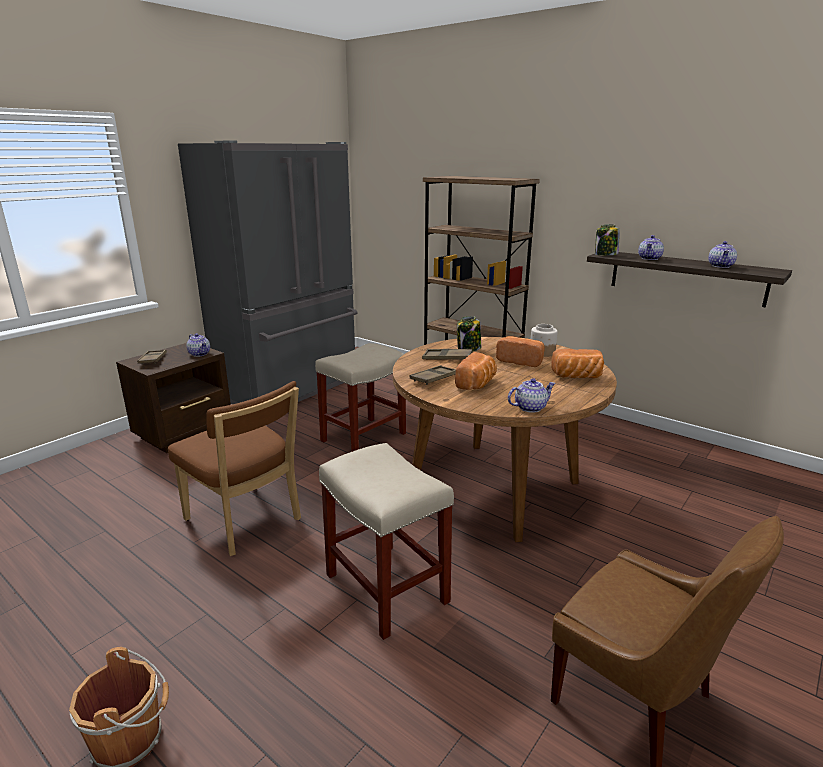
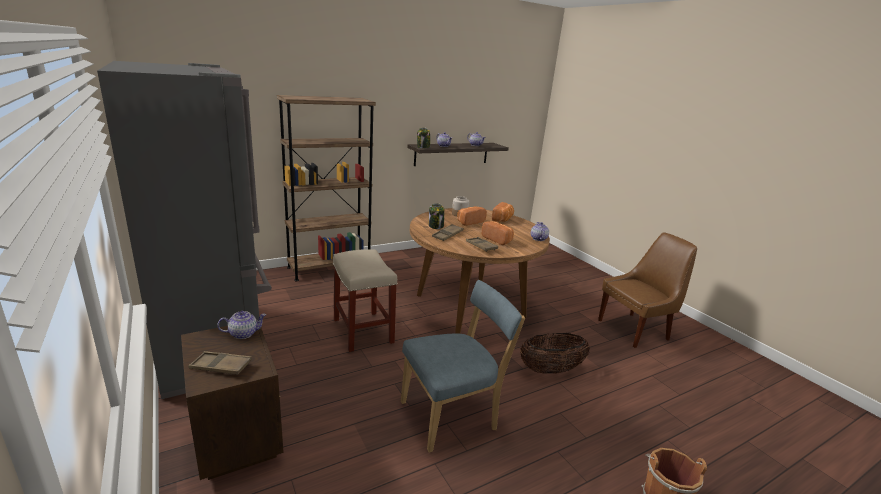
camera: 70 degrees left, 0 degrees up
brown chair [168,381,301,556] -> blue chair [401,280,525,453]
beige stool [319,443,454,640] -> basket [520,333,590,374]

